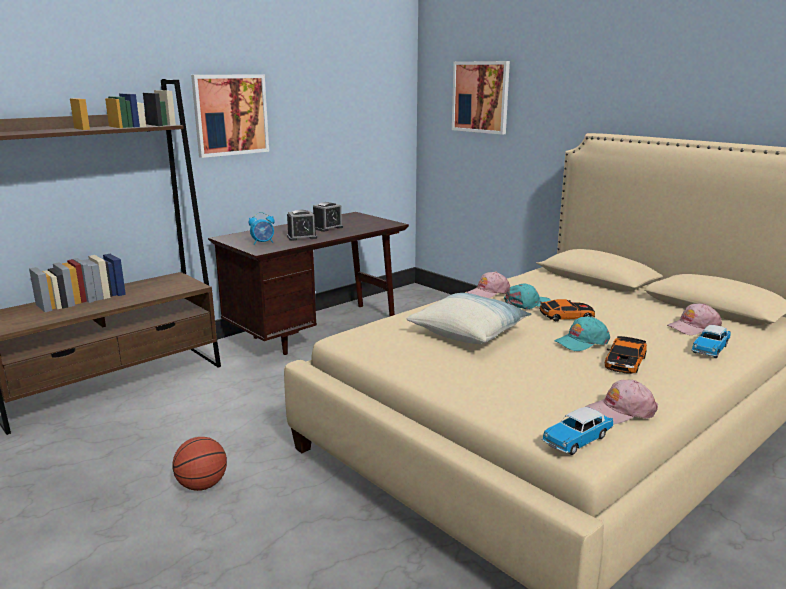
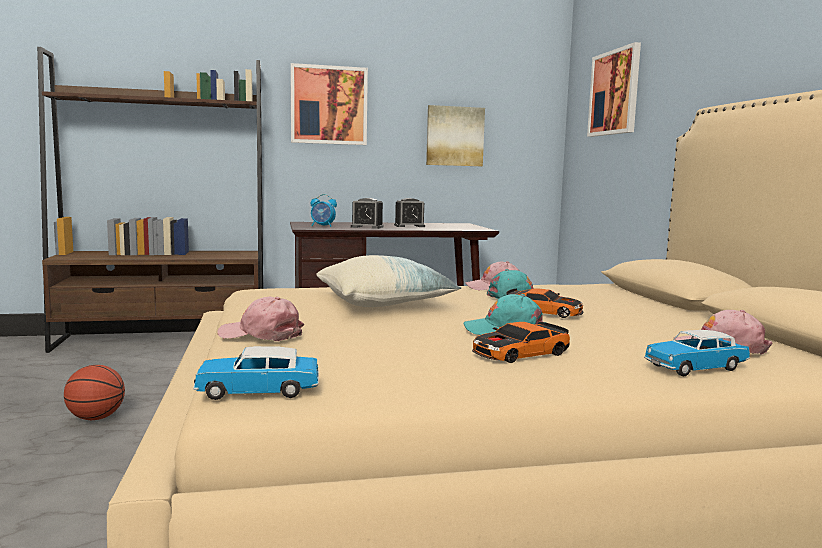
camera: 30 degrees right, 10 degrees down
pink cap [586,379,658,424] -> pink cap moved to [217,297,304,341]
none -> picture [426,105,485,166]

